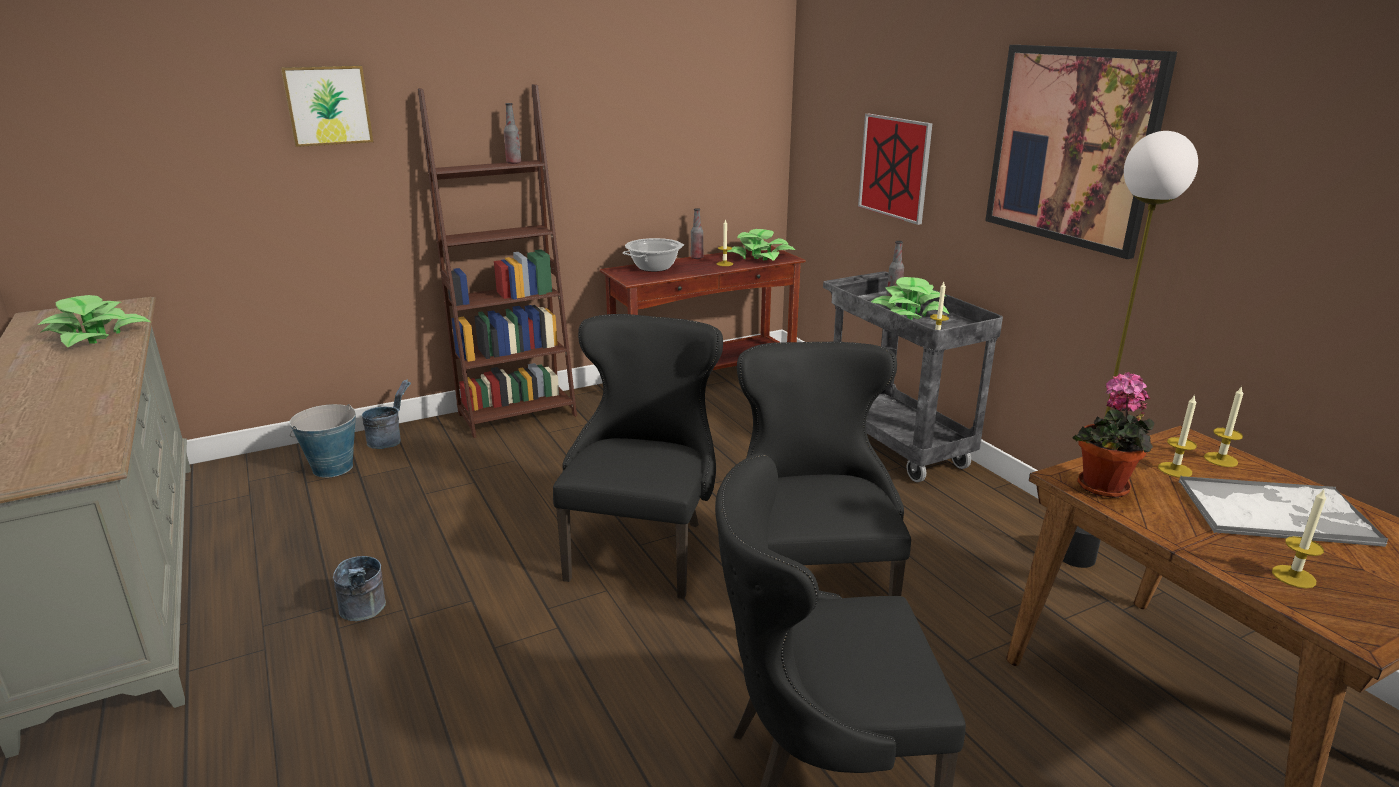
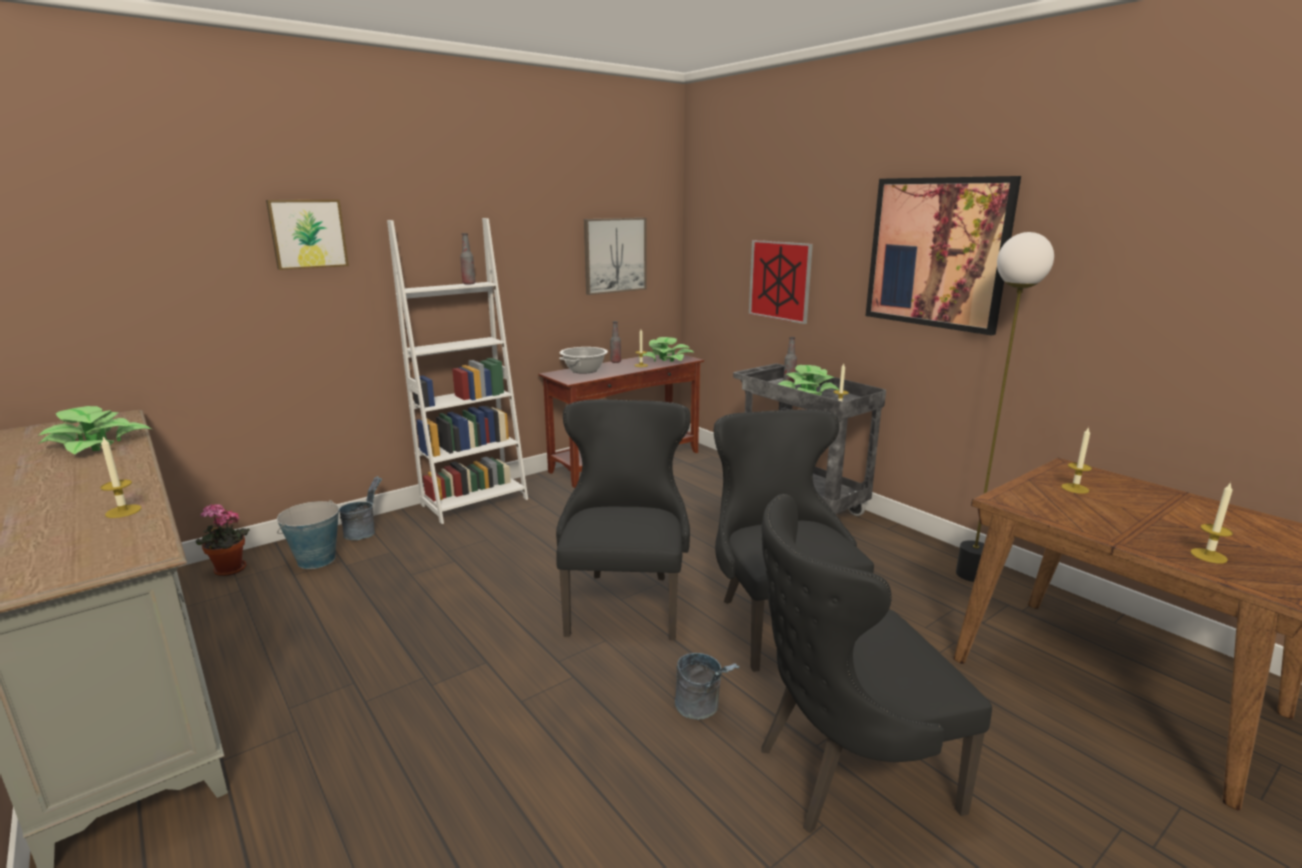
camera: 10 degrees left, 5 degrees down
grey bucket [333,556,386,621] -> grey bucket moved to [675,653,739,720]
brown bookcase [418,84,577,438] -> white bookcase [387,218,528,524]
potted plant [1073,372,1154,498] -> potted plant moved to [196,504,250,576]
tray [1178,476,1388,547] -> none
candle [1204,386,1244,467] -> candle moved to [101,436,142,518]
none -> picture [584,218,647,295]

